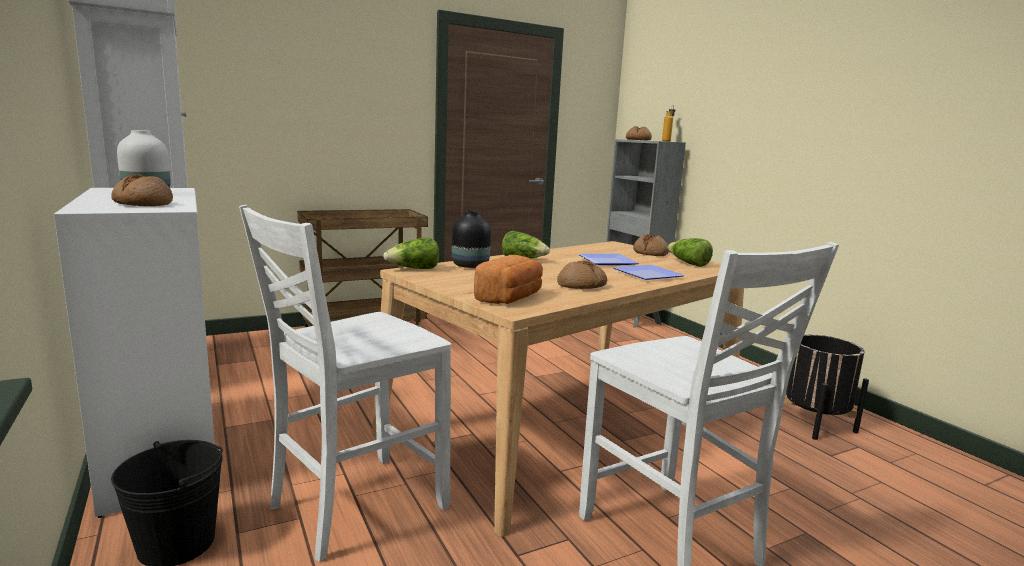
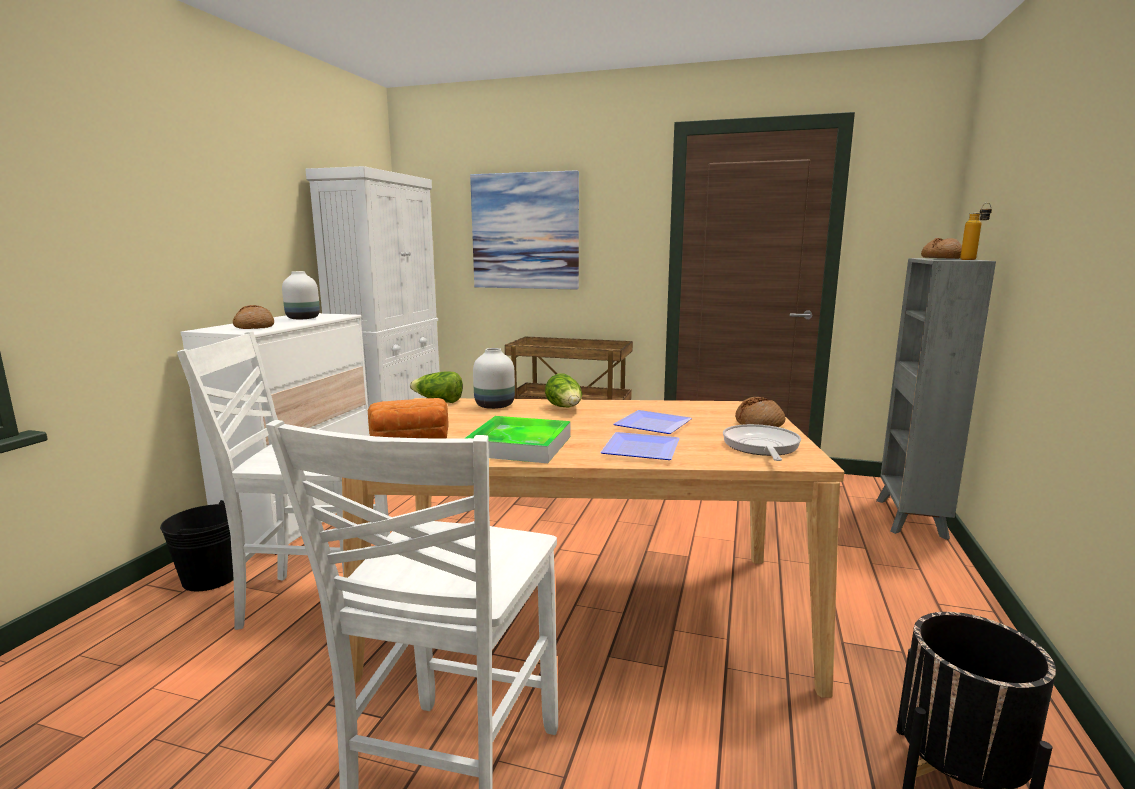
camera: 45 degrees right, 0 degrees up
black vase [452,211,491,268] -> white vase [473,348,515,409]
bread [557,260,607,289] -> tray [465,416,571,463]
lettuce [667,238,713,267] -> frying pan [723,424,801,461]
none -> picture [470,170,579,289]

